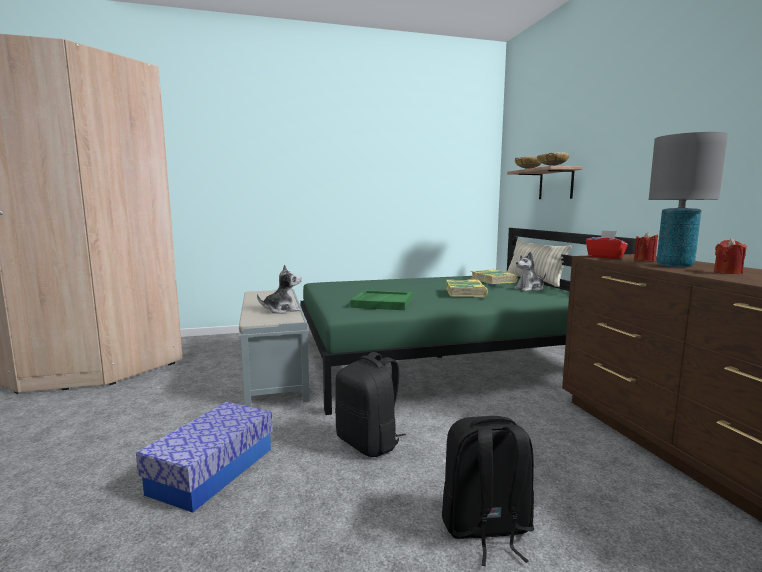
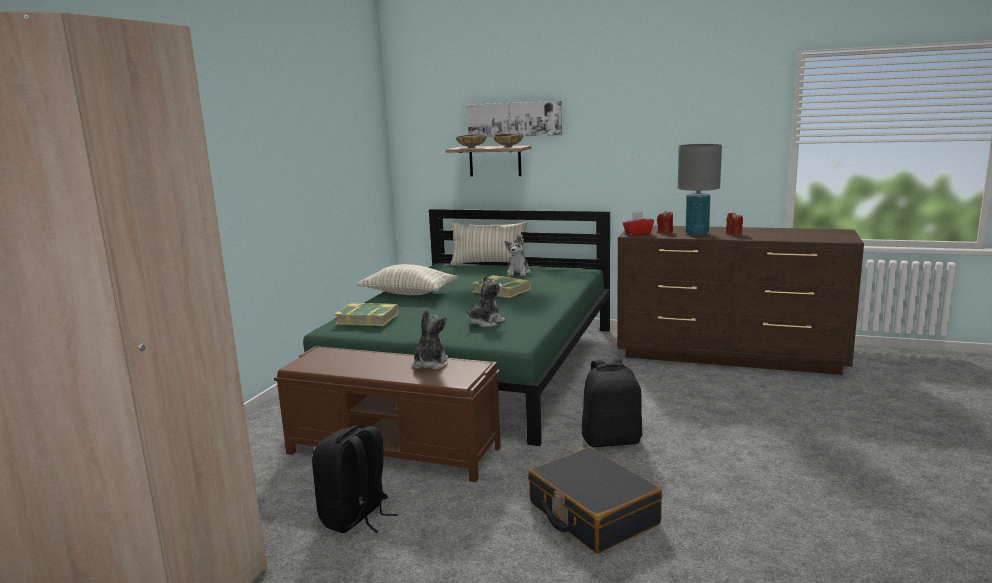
camera: 55 degrees left, 5 degrees up
storage box [136,402,273,513] -> black suitcase [528,447,662,553]
grey bench [239,289,310,407] -> brown bench [274,346,501,482]
green tray [350,290,413,310] -> plush toy [466,274,505,327]
black backpack [442,416,534,566] -> black backpack moved to [312,425,398,533]
book [470,269,518,284] -> book moved to [334,303,399,326]
none -> pillow [356,264,458,295]
none -> picture [467,101,562,137]

